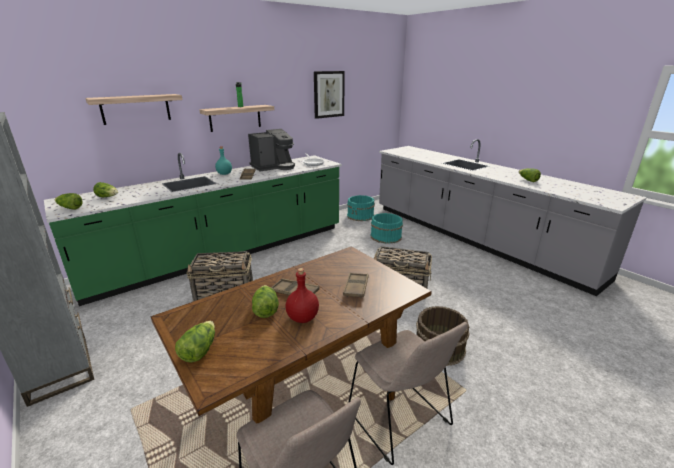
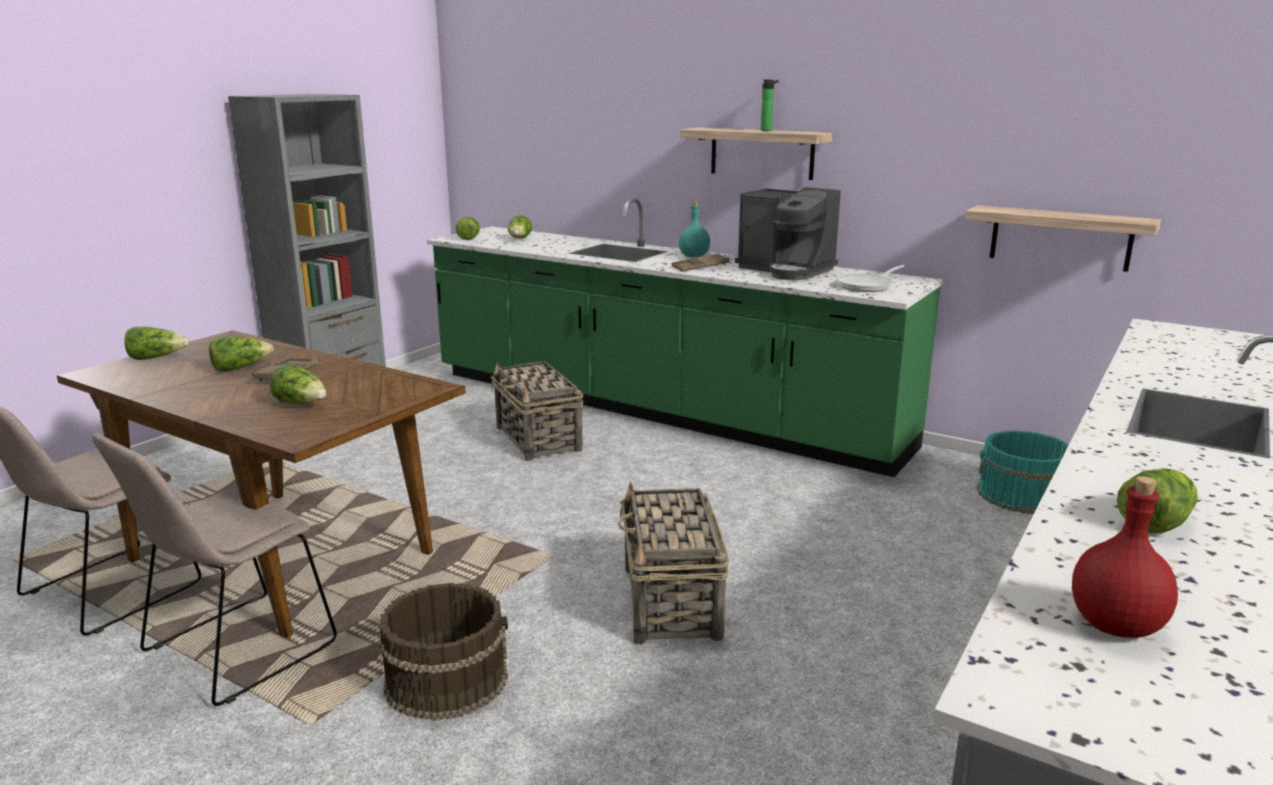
camera: 70 degrees right, 5 degrees down
shelf [85,94,183,125] -> shelf moved to [965,205,1161,272]
red bottle [286,268,319,323] -> red bottle moved to [1072,476,1178,638]
picture [314,71,345,119] -> none
brown tray [343,273,369,298] -> lettuce [269,364,326,404]
turquoise bucket [370,213,403,244] -> none

